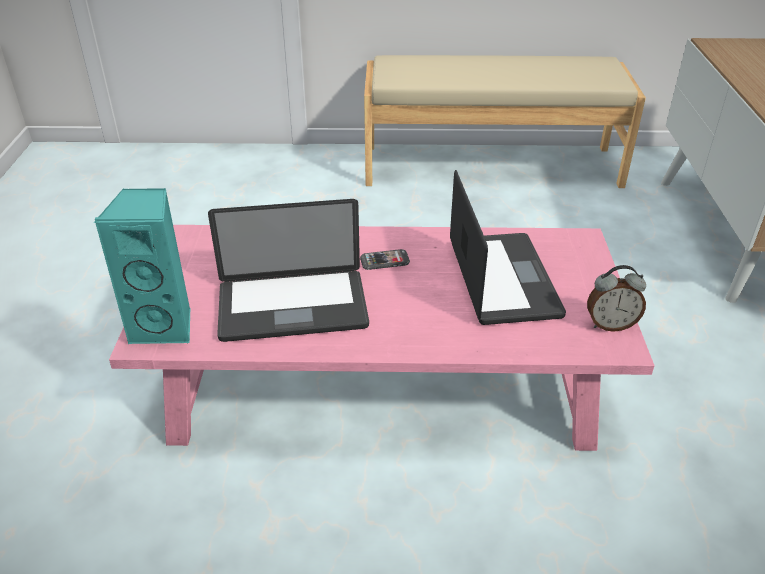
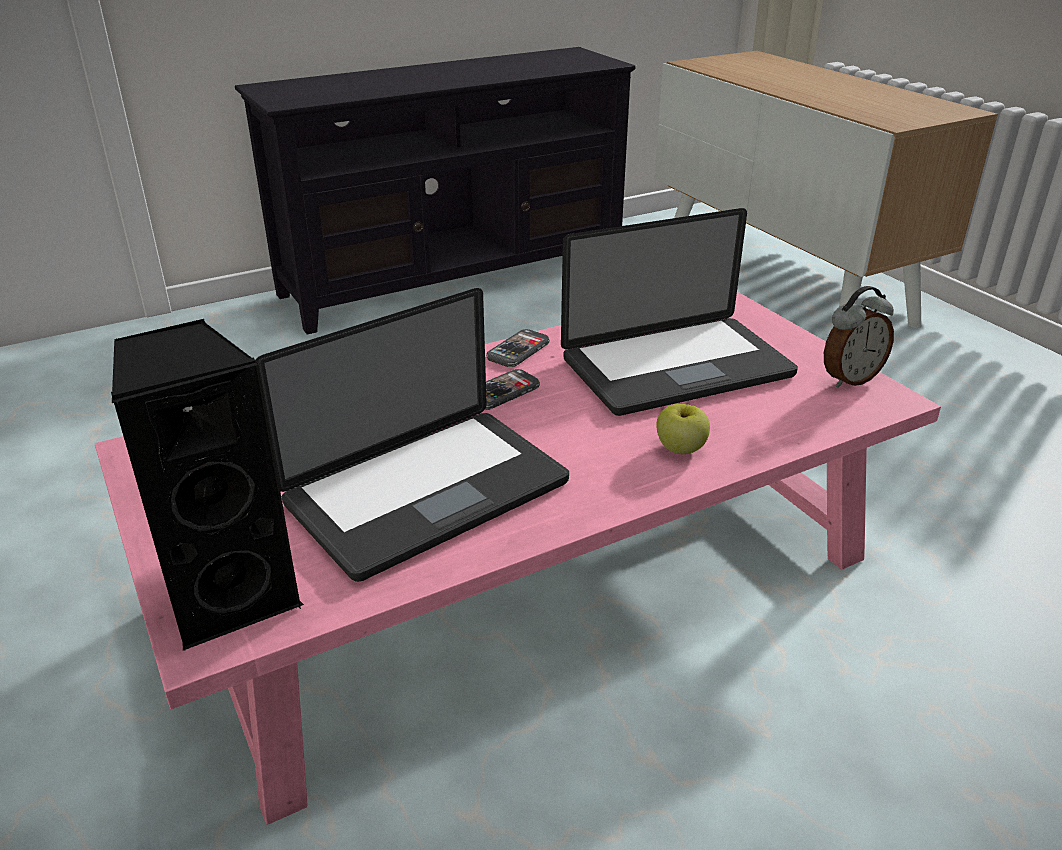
camera: 30 degrees left, 5 degrees down
turquoise speaker [93,188,190,344] -> black speaker [111,319,304,651]
beige bench [364,55,646,188] -> black tv stand [235,47,637,335]
laptop [450,170,566,325] -> laptop turned 105 degrees clockwise [561,208,798,416]
none -> phone [486,329,550,367]
none -> apple [656,404,710,454]

